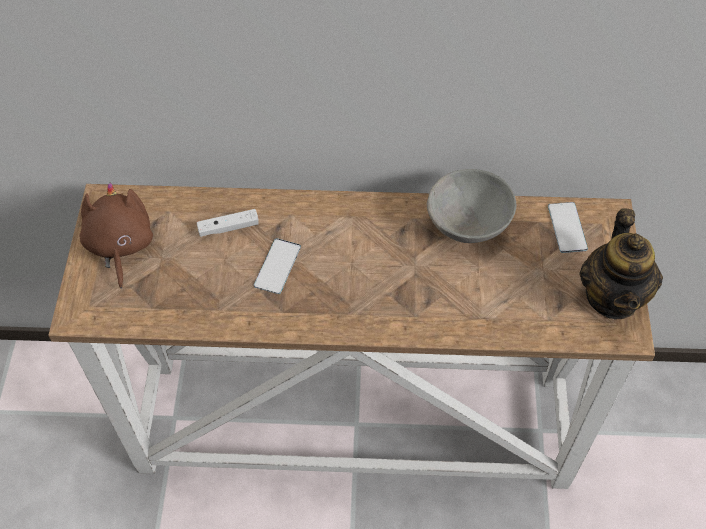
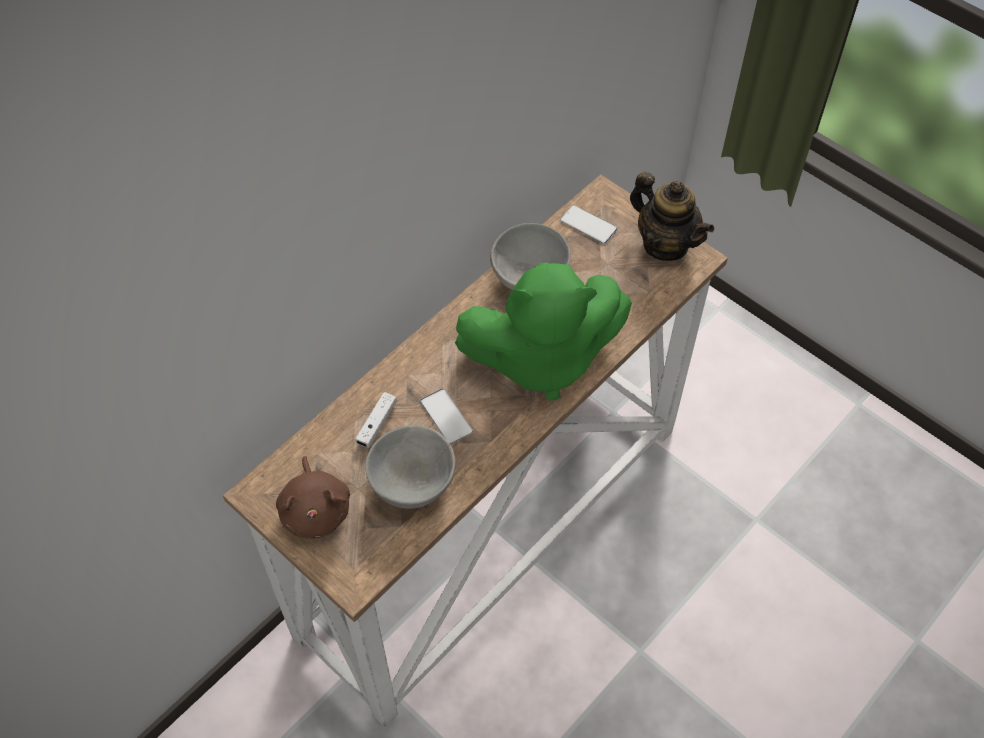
camera: 50 degrees left, 0 degrees up
brown plush toy [79,182,153,289] -> brown plush toy turned 135 degrees counterclockwise [276,456,350,538]
none -> grey bowl [365,425,456,509]
none -> green plush toy [455,263,632,401]

